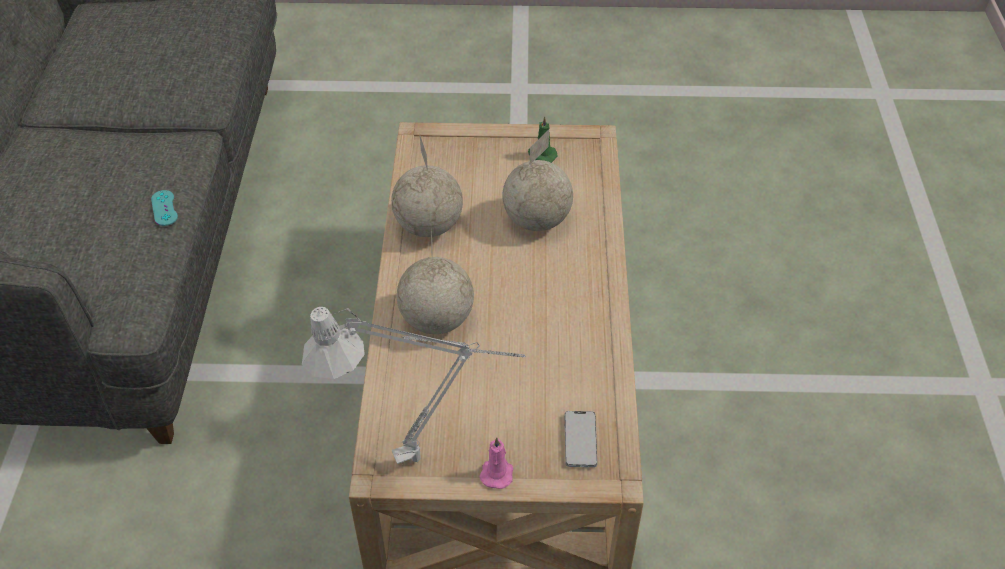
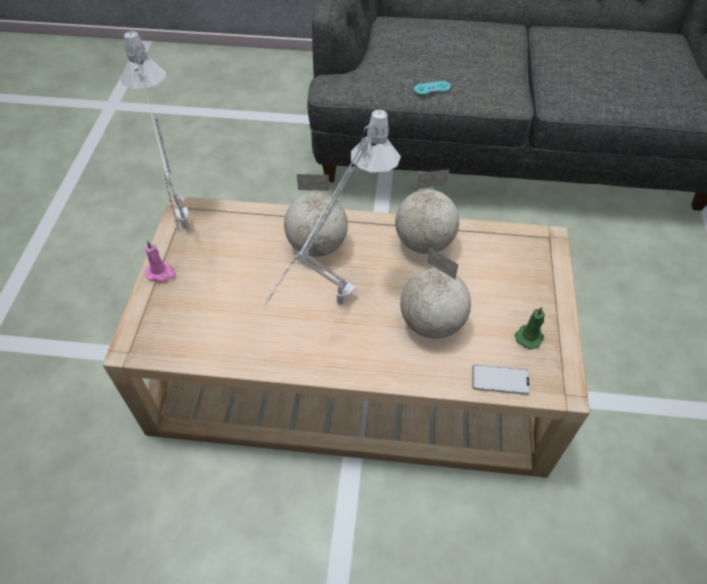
camera: 95 degrees right, 5 degrees up
phone [565,411,598,467] -> phone moved to [472,365,530,395]
none -> grey table lamp [264,110,401,307]

